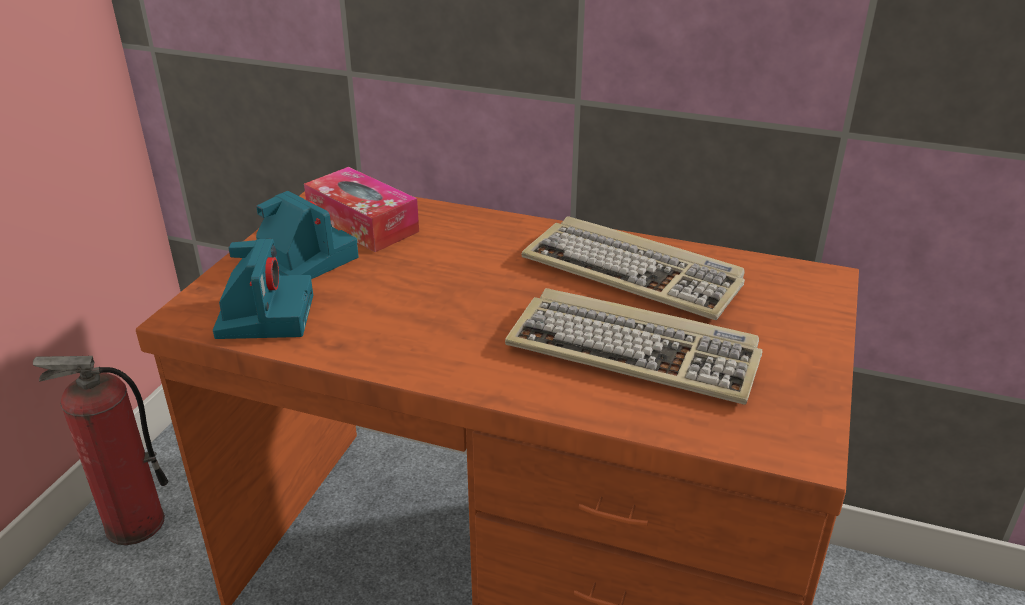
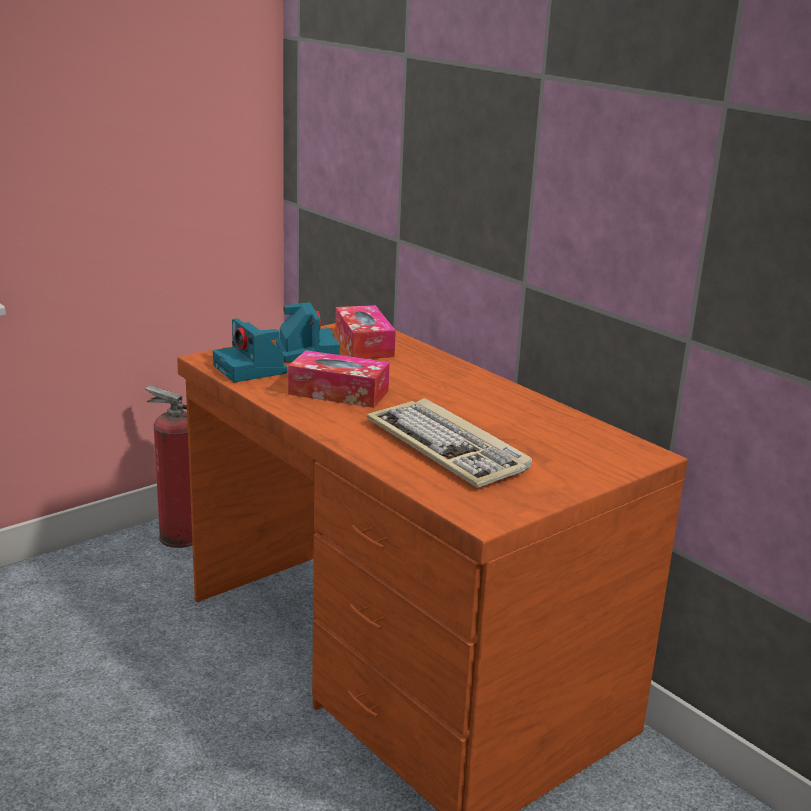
camera: 30 degrees right, 10 degrees down
camera [213,239,313,339] -> camera turned 120 degrees clockwise [213,318,287,382]
keyboard [521,216,745,320] -> none
none -> tissue box [288,350,390,408]

